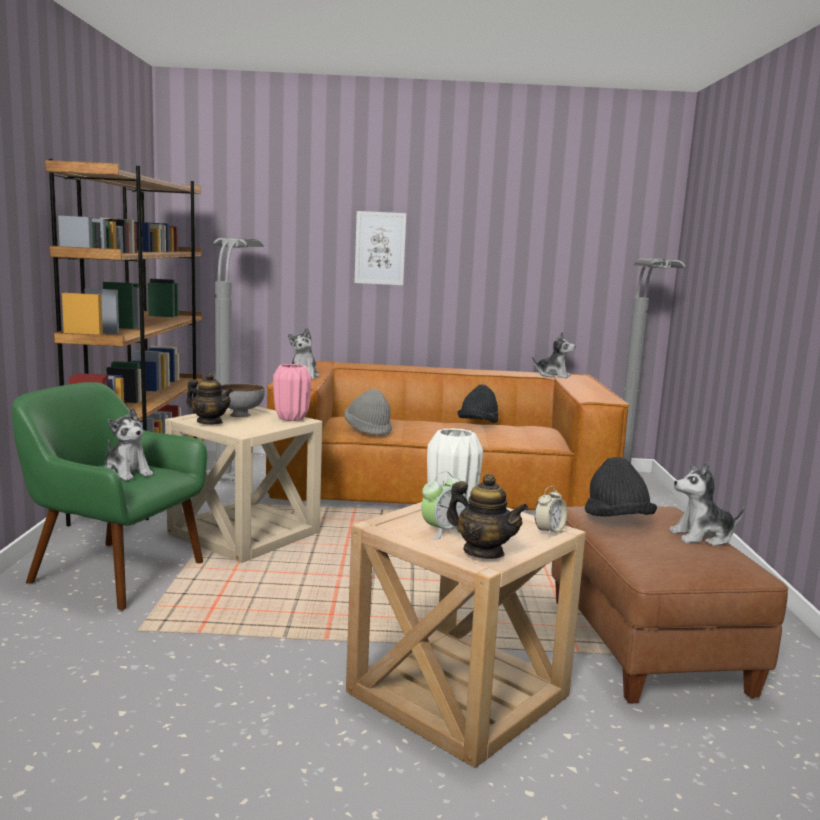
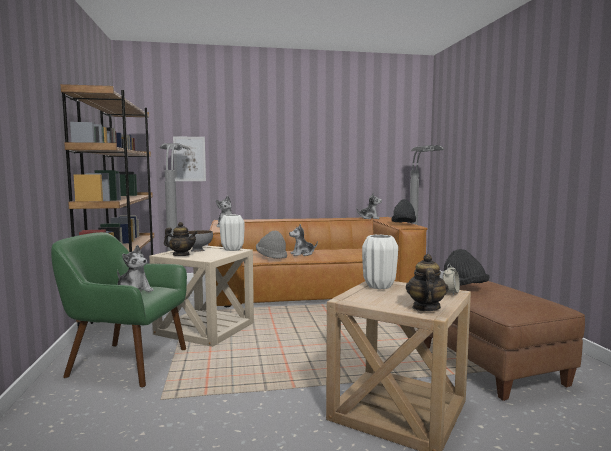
camera: 10 degrees left, 5 degrees down
pink vase [273,364,311,421] -> white vase [219,215,245,251]
picture [354,211,406,285] -> picture moved to [173,136,206,181]
alarm clock [421,471,465,540] -> none
teapot [446,474,528,559] -> teapot turned 105 degrees counterclockwise [406,254,449,311]
black hat [458,384,498,423] -> black hat moved to [391,199,416,223]
plush toy [669,462,745,546] -> plush toy moved to [289,224,318,256]

